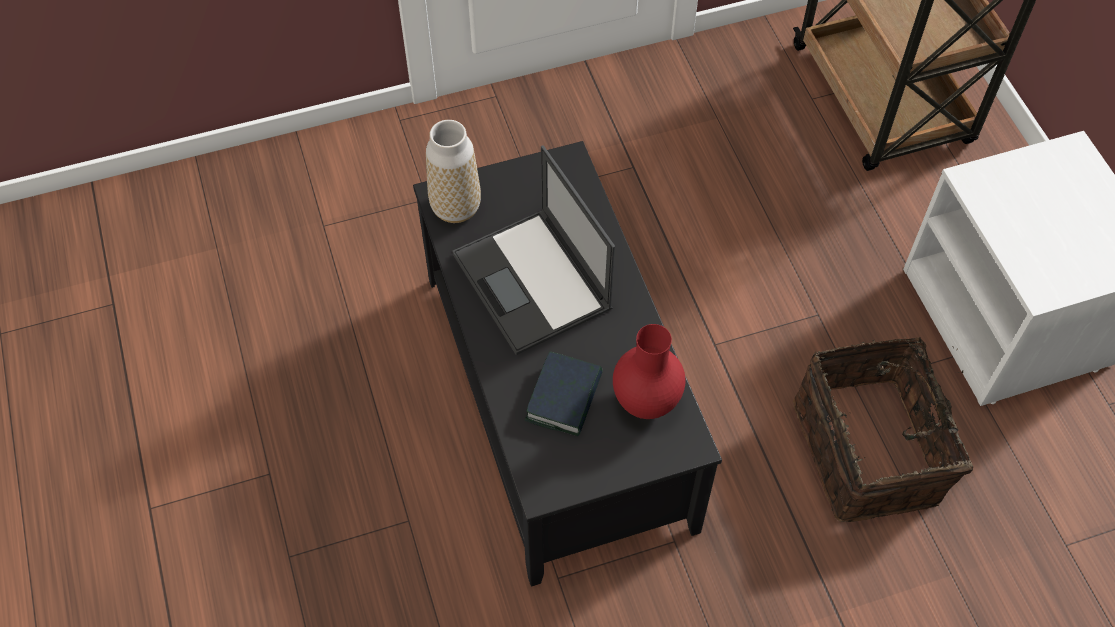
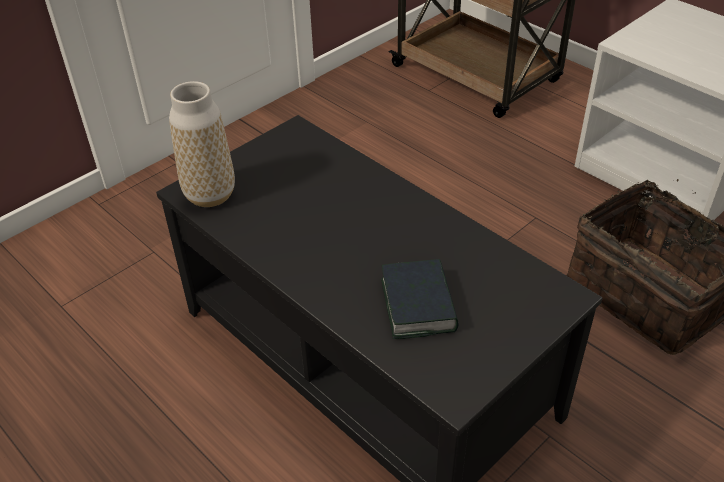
camera: 25 degrees left, 15 degrees down
laptop [452,145,615,355] -> none
red vase [613,324,685,419] -> none

